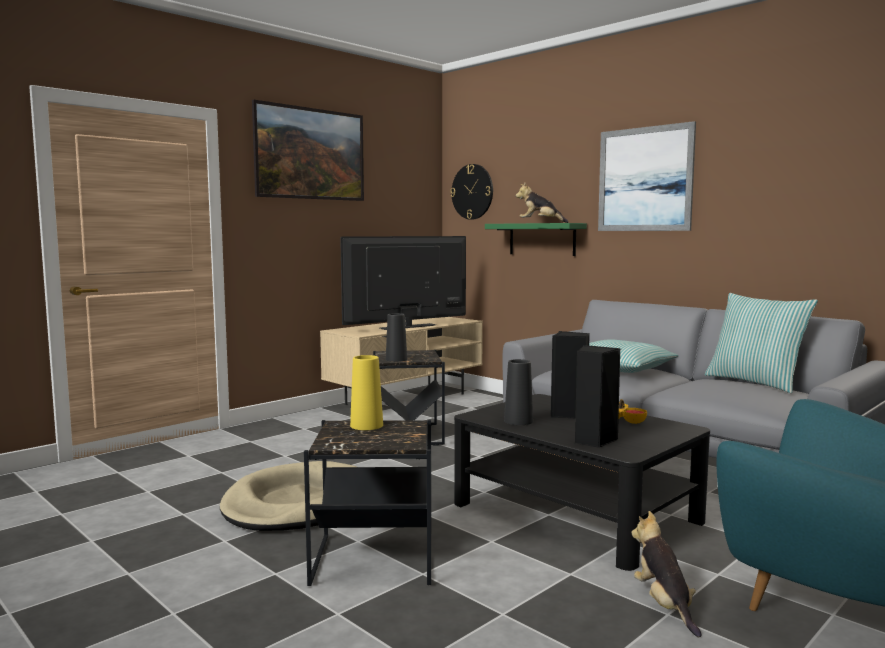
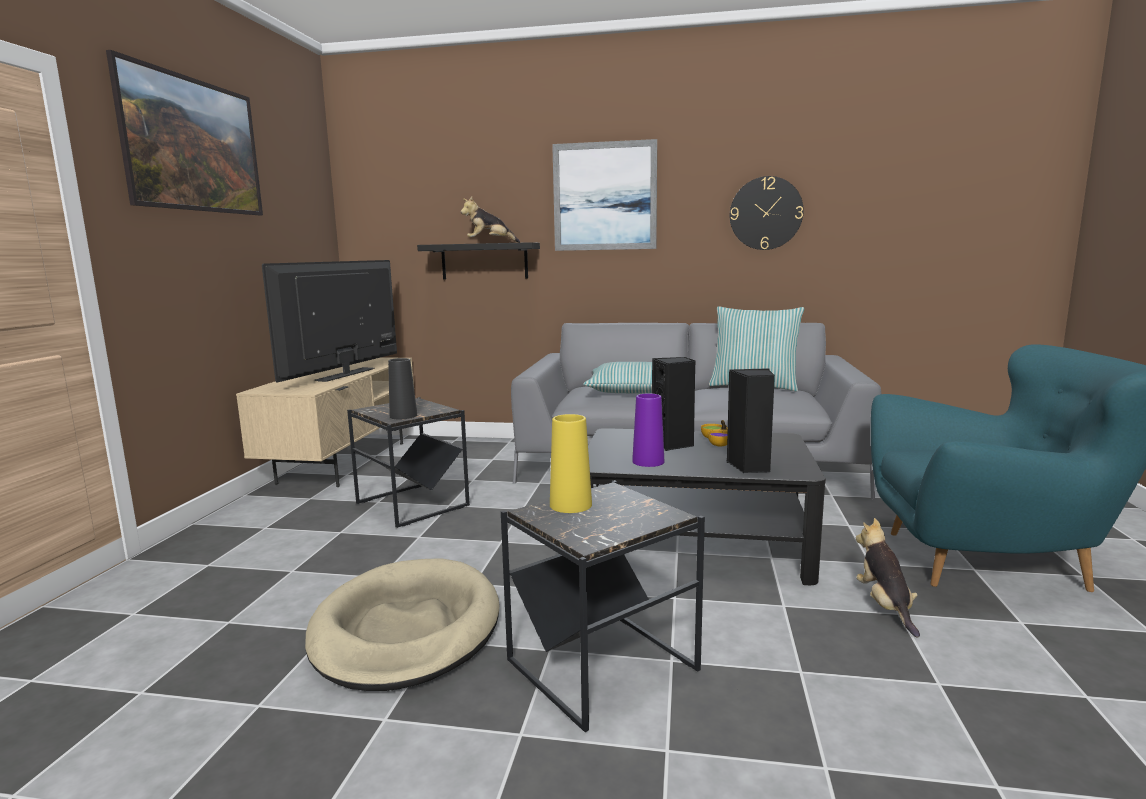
camera: 35 degrees left, 5 degrees up
wall clock [450,164,493,220] -> wall clock moved to [730,176,804,250]
green shelf [485,223,587,256] -> black shelf [417,242,540,280]
black vase [504,359,533,425] -> purple vase [632,394,664,467]
plush toy [632,511,702,638] -> plush toy turned 45 degrees clockwise [856,518,920,638]

